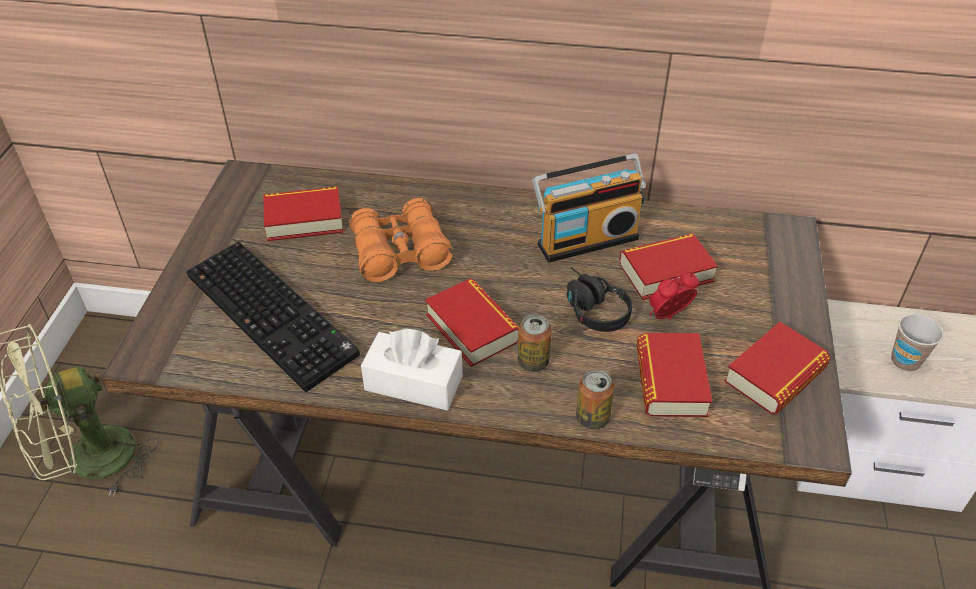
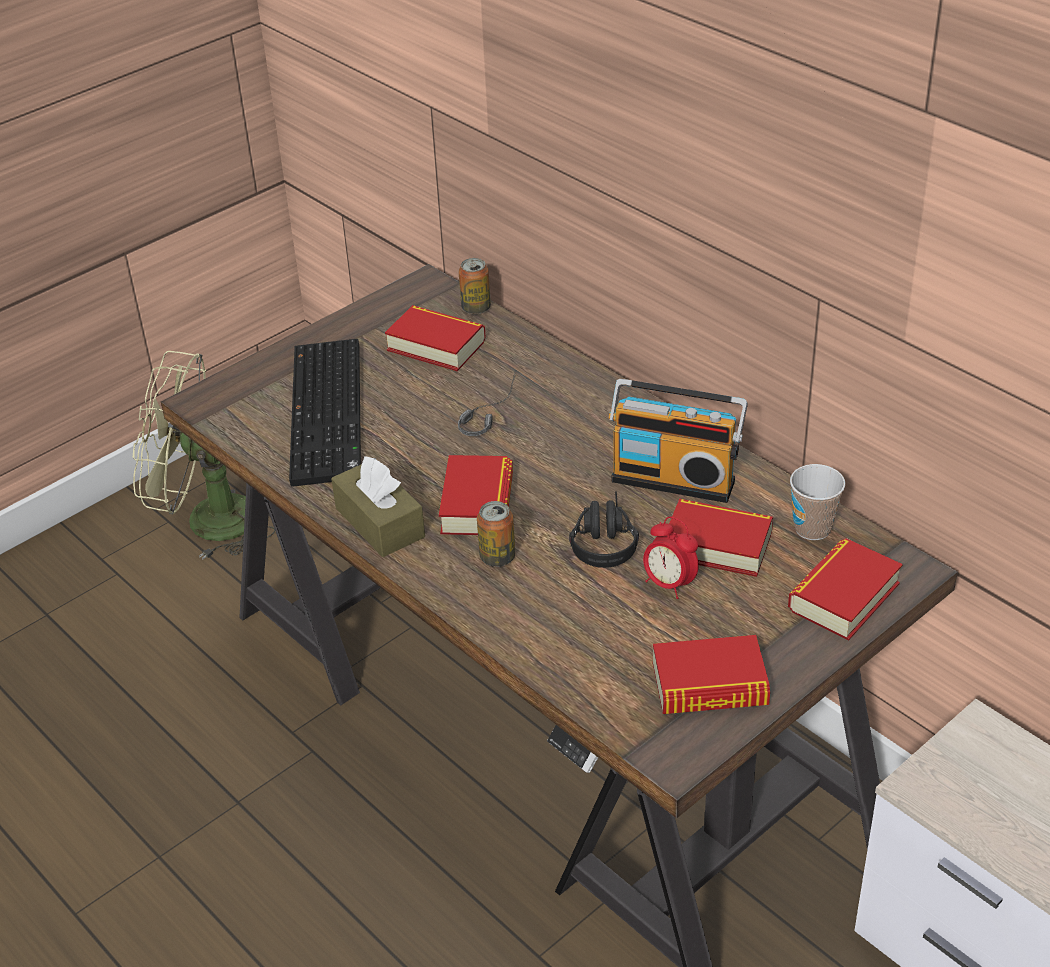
camera: 40 degrees right, 5 degrees down
orange binoculars [349,198,453,282] -> headphones [458,370,517,436]
white tissue box [361,329,463,410] -> brown tissue box [331,456,425,557]
can [576,369,614,429] -> can moved to [459,258,491,314]
book [637,333,713,417] -> book moved to [788,538,903,640]
alarm clock [649,271,699,320] -> alarm clock turned 150 degrees counterclockwise [643,517,699,599]
cup [891,314,944,372] -> cup moved to [790,464,845,540]

